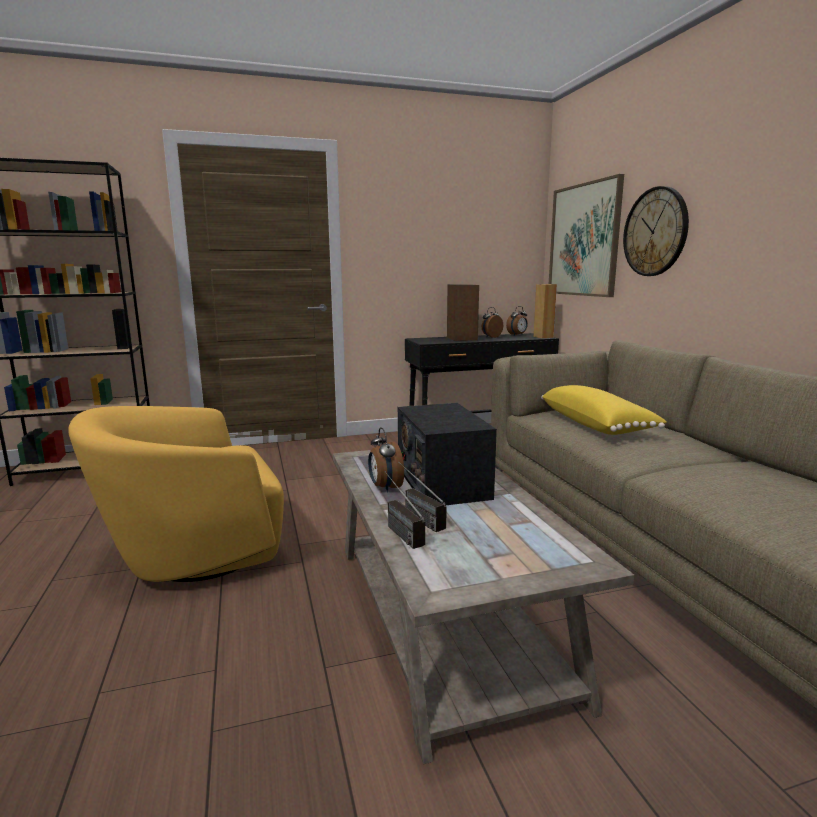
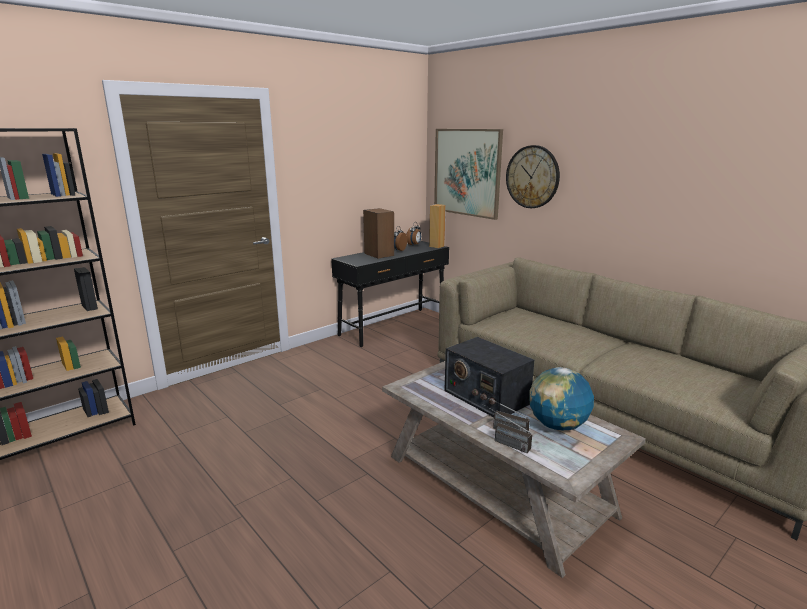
camera: 25 degrees left, 5 degrees up
yellow armchair [68,406,284,582] -> none
alarm clock [368,427,404,493] -> none
yellow pillow [541,385,667,435] -> none
none -> globe [529,367,594,430]

